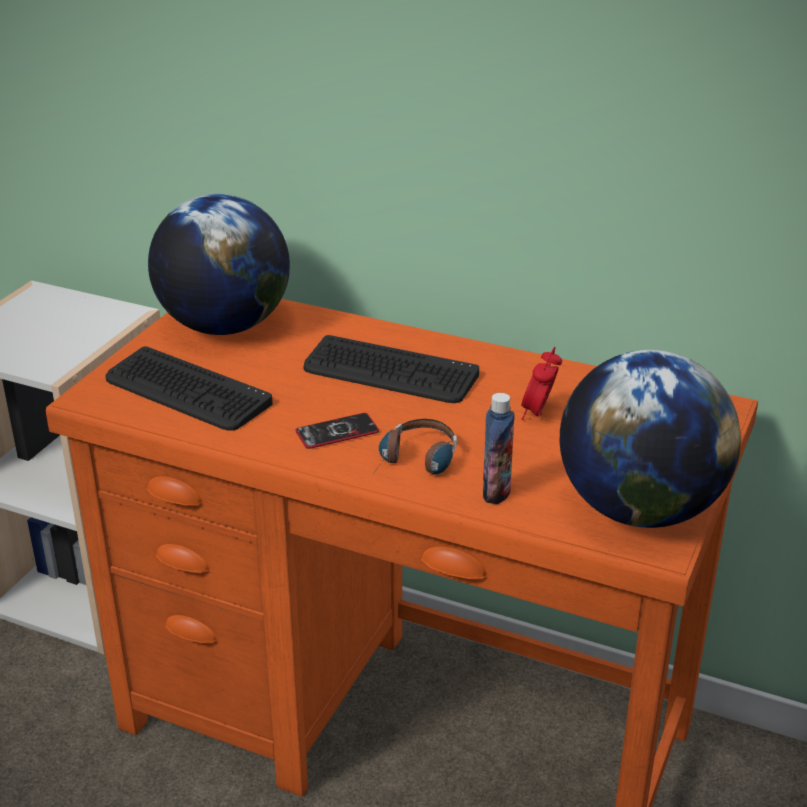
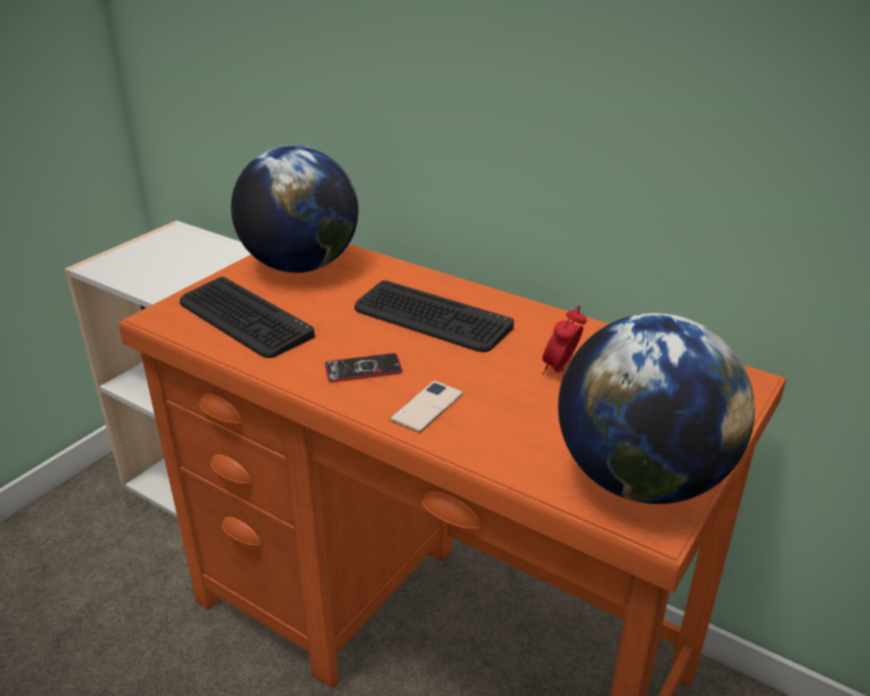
camera: 10 degrees right, 0 degrees up
headphones [373,419,457,475] -> phone [390,381,463,433]
bottle [483,393,515,504] -> none

